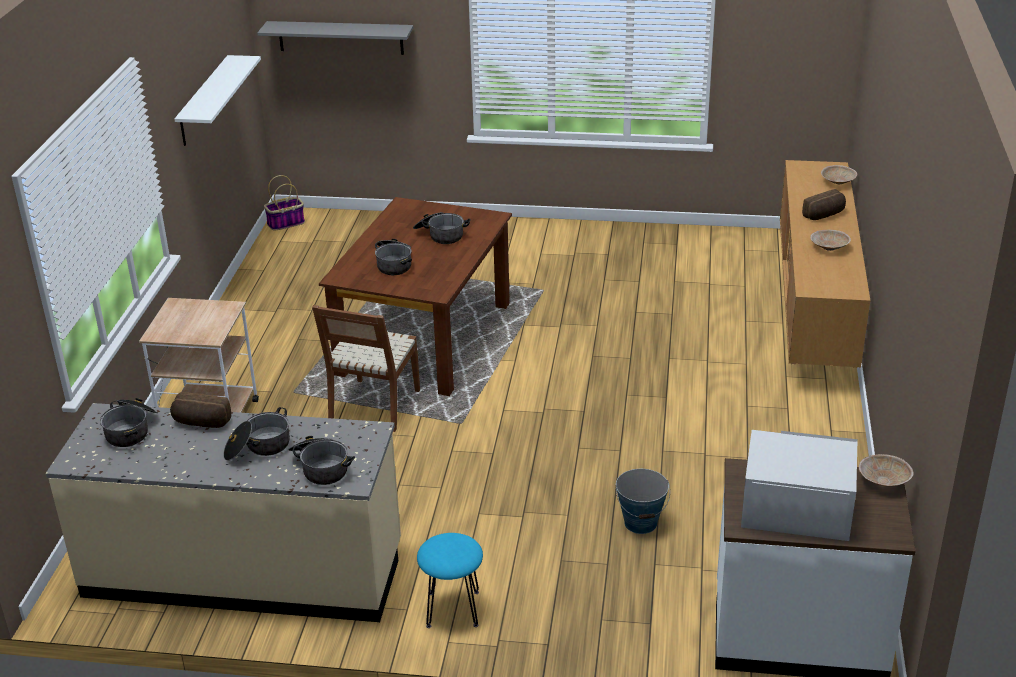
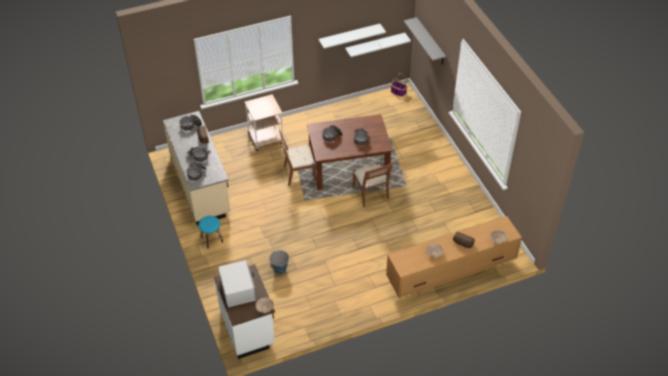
camera: 60 degrees right, 15 degrees up
none -> white shelf [345,33,411,57]
none -> chair [353,163,393,207]

